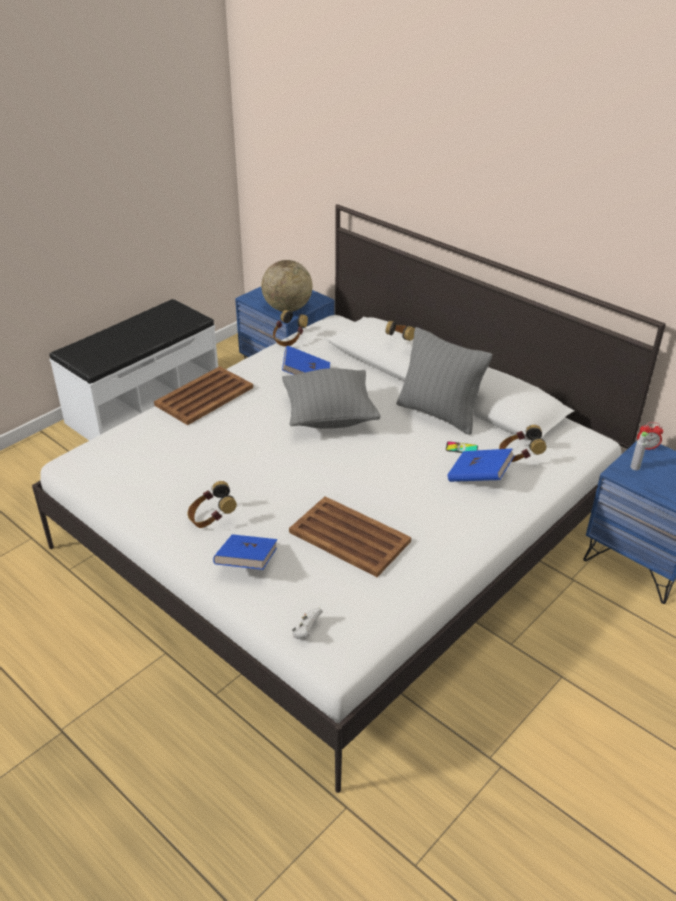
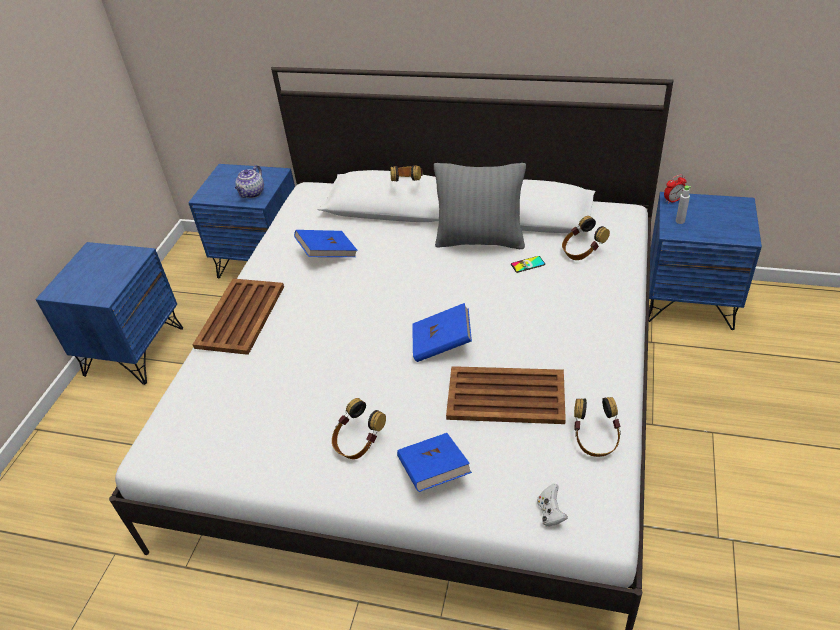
camera: 25 degrees left, 5 degrees up
white bench [50,299,218,441] -> blue nightstand [36,242,183,385]
globe [261,260,313,312] -> teapot [235,165,264,198]
headphones [273,310,308,346] -> headphones moved to [574,397,621,457]
grey pillow [282,368,381,429] -> none
blue book [447,448,515,482] -> blue book moved to [412,303,472,362]

